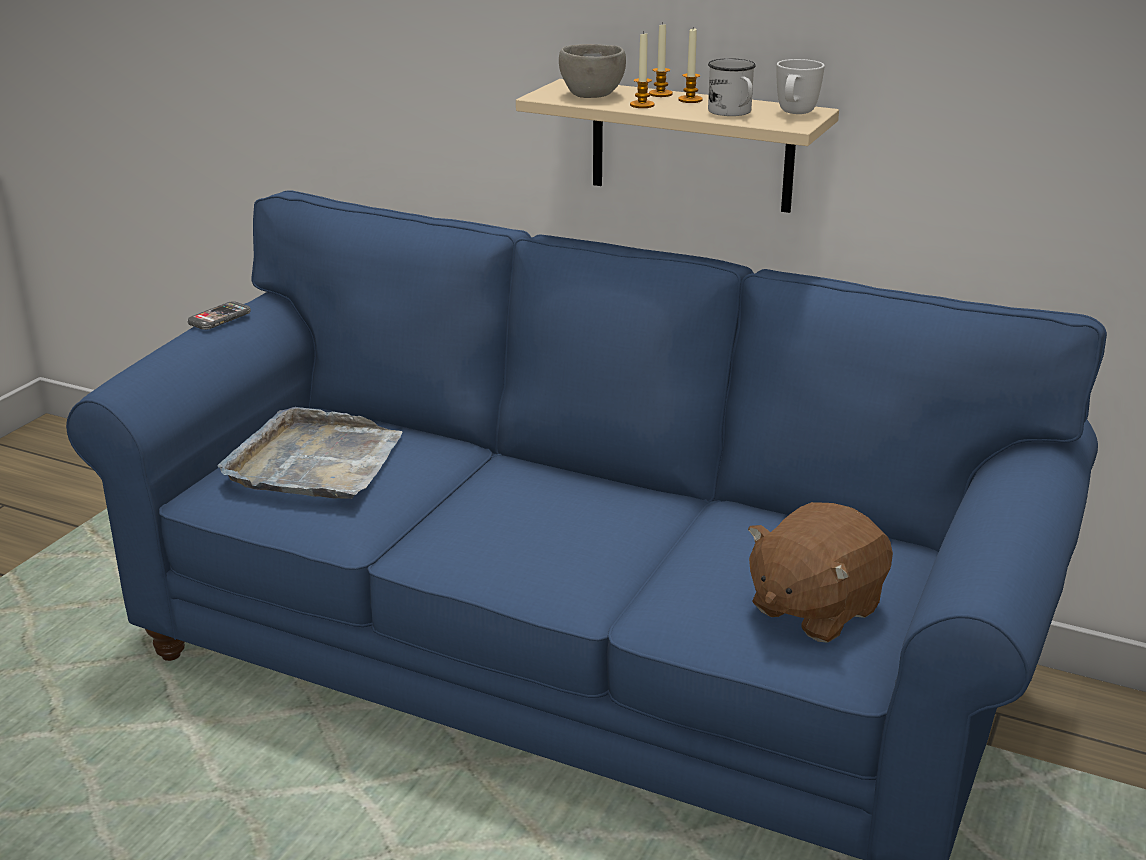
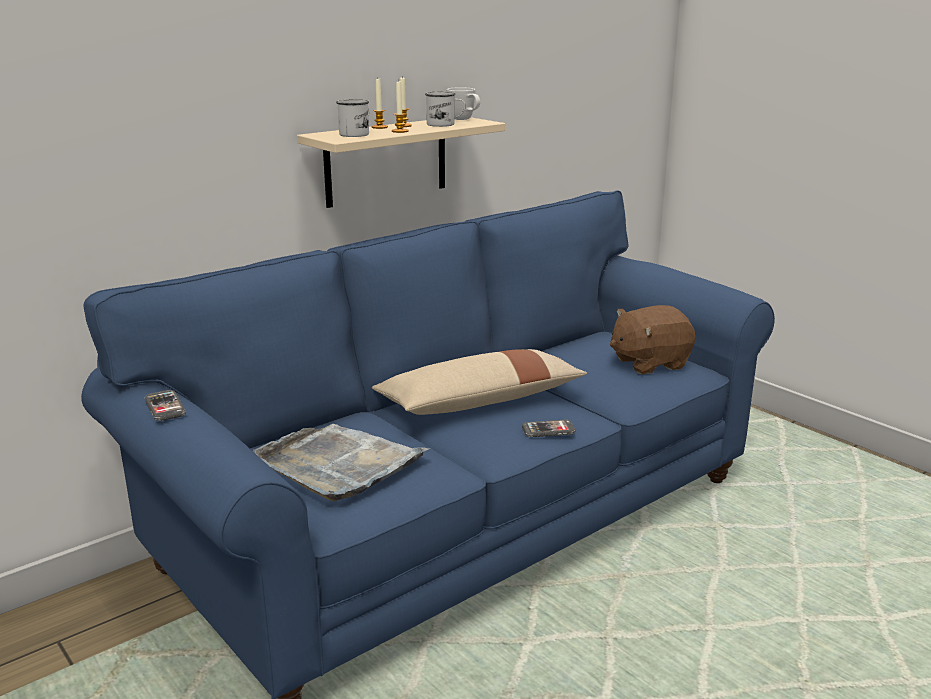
camera: 65 degrees left, 5 degrees down
grey bowl [559,44,626,98] -> white mug [336,99,369,137]
brown plush toy [748,502,893,643] -> brown plush toy turned 90 degrees clockwise [610,305,695,374]
none -> beige pillow [372,349,587,415]
none -> phone [522,420,576,437]

